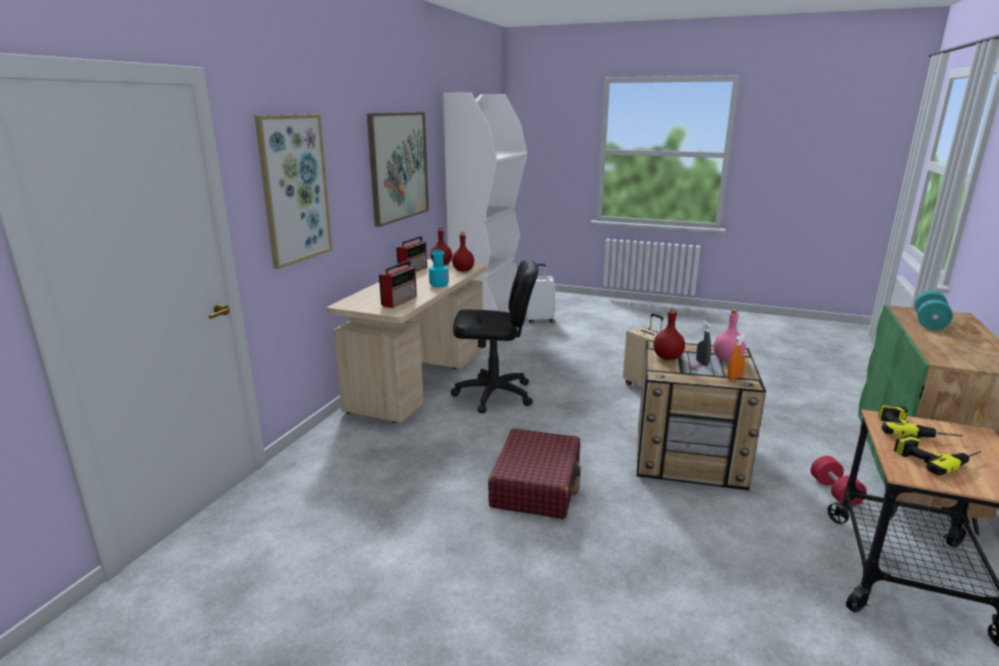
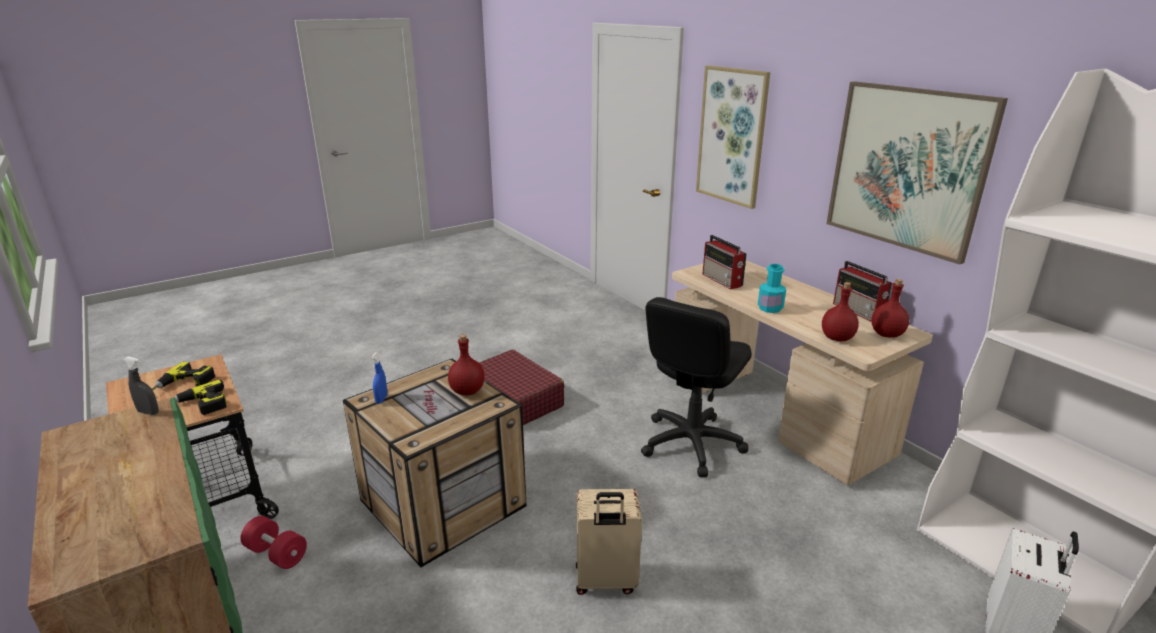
camera: 125 degrees right, 5 degrees up
grey spray bottle [696,320,712,366] -> grey spray bottle moved to [124,357,159,415]
pink bottle [714,309,746,362] -> none
orange spray bottle [727,334,747,380] -> blue spray bottle [371,352,387,404]
turquoise dumbbell [914,290,953,330] -> none

